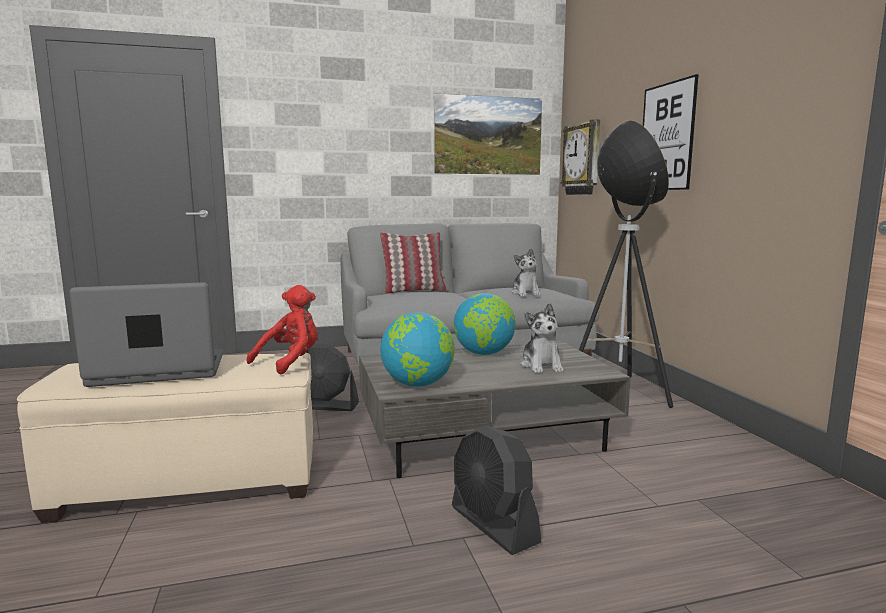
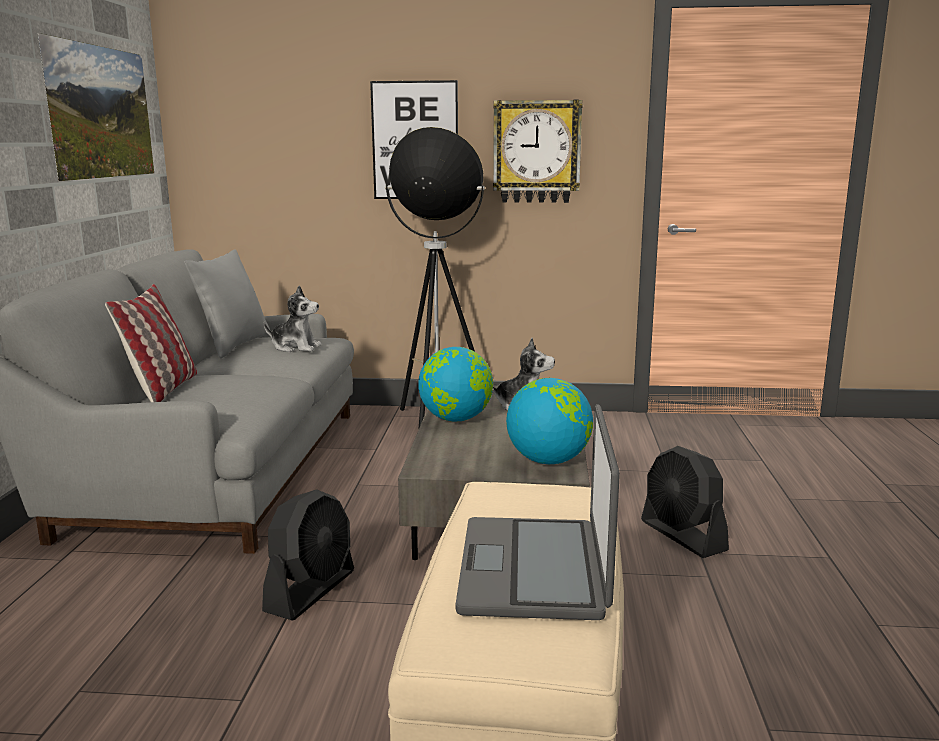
camera: 70 degrees left, 5 degrees up
red plush toy [246,285,318,375] -> none
black fan [452,425,541,555] -> black fan turned 75 degrees clockwise [641,446,729,558]
wall clock [561,119,600,195] -> wall clock moved to [493,100,582,203]
none -> grey pillow [185,249,270,358]

